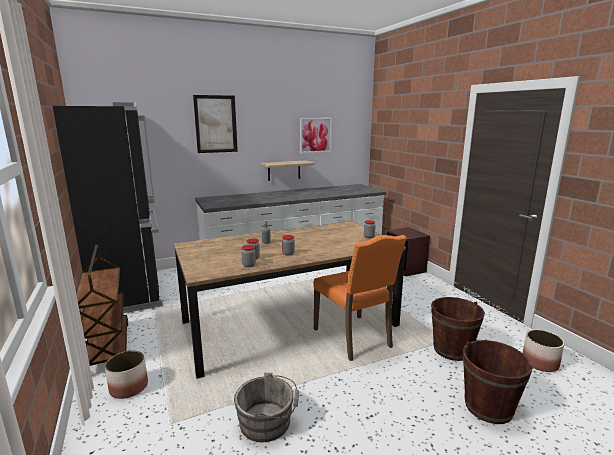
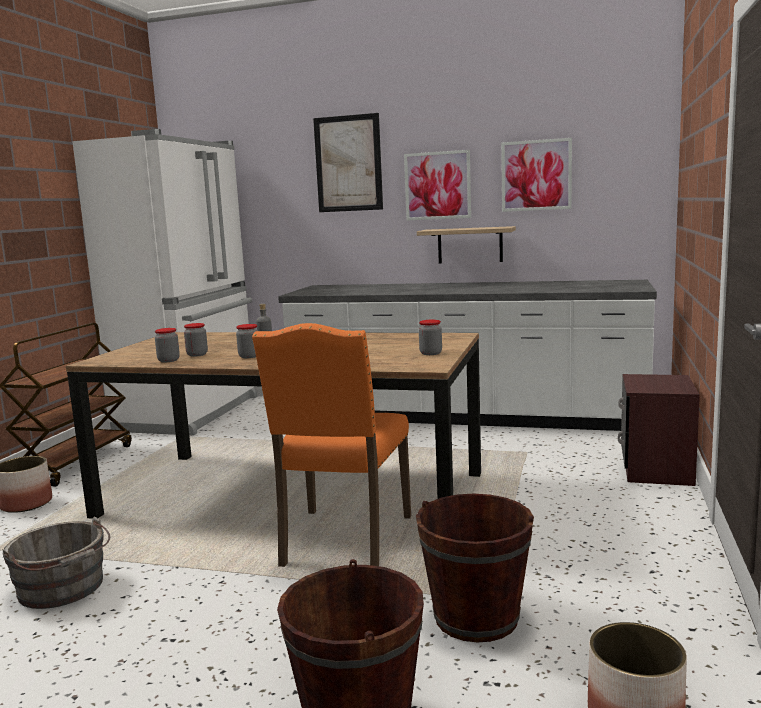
camera: 40 degrees right, 5 degrees down
black fridge [53,102,163,313] -> white fridge [72,129,257,436]
none -> picture [404,150,471,220]

